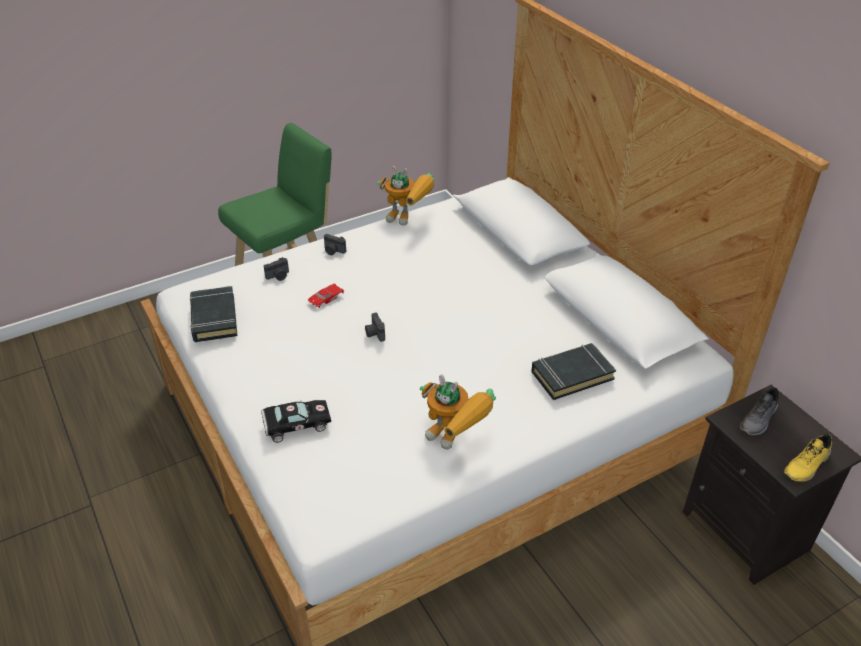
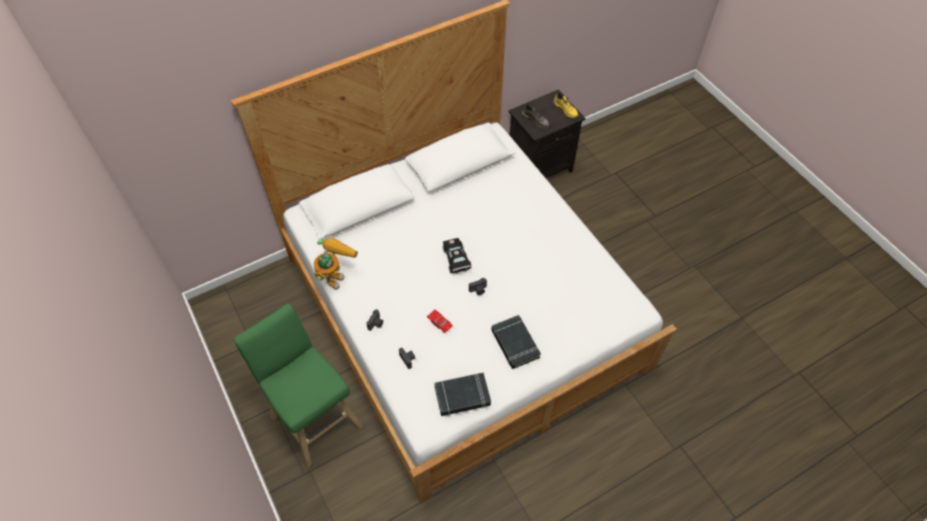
camera: 90 degrees left, 15 degrees up
black toy car [261,399,331,443] -> black toy car moved to [443,238,471,274]
toy robot [420,374,496,450] -> none
black book [531,343,616,400] -> black book moved to [491,315,541,369]

